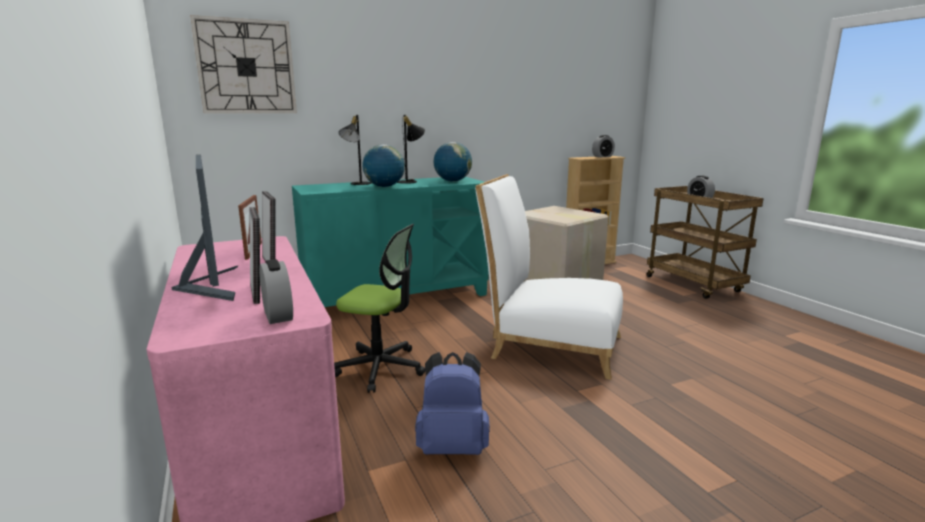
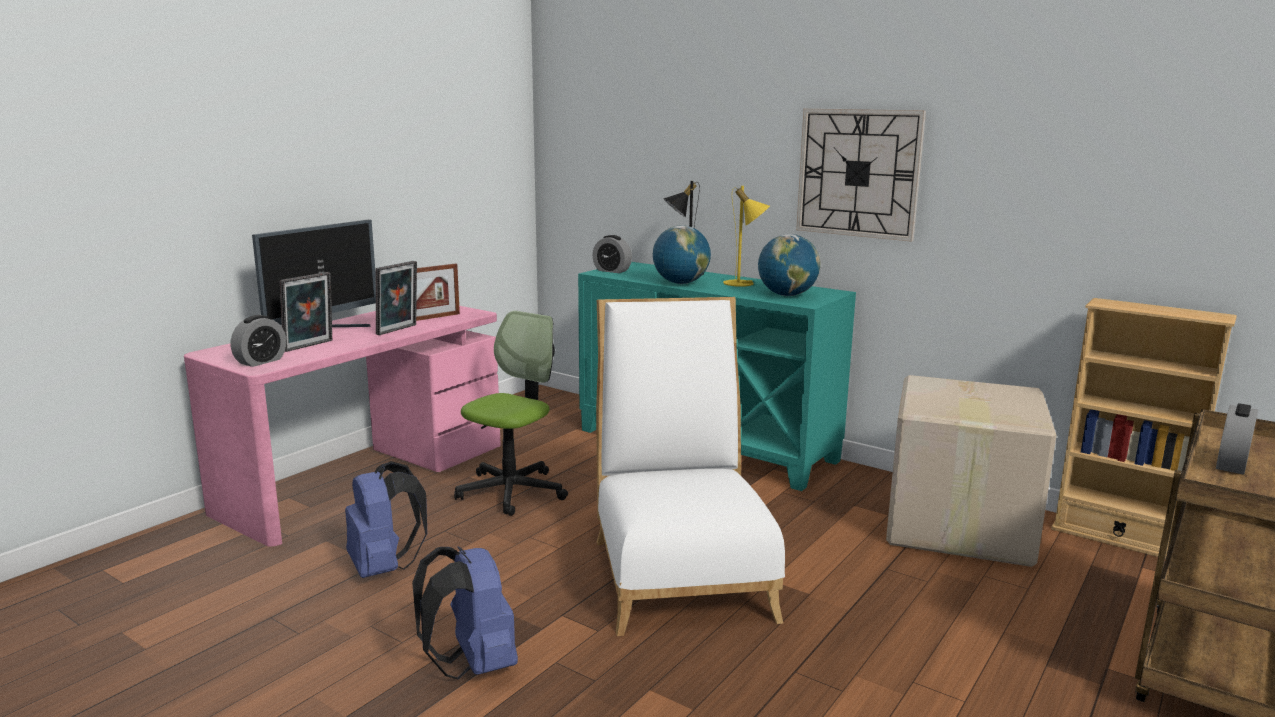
camera: 60 degrees right, 0 degrees up
wall clock [190,15,297,113] -> wall clock moved to [796,109,926,242]
office chair [334,224,425,393] -> office chair turned 135 degrees counterclockwise [454,310,568,516]
black table lamp [397,115,425,184] -> yellow table lamp [723,186,770,287]
alarm clock [592,135,615,157] -> alarm clock moved to [593,235,632,273]
none -> blue backpack [412,546,518,679]

